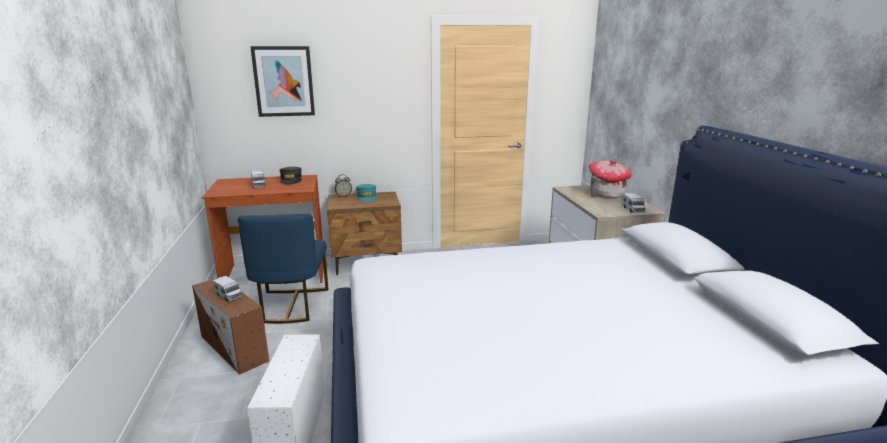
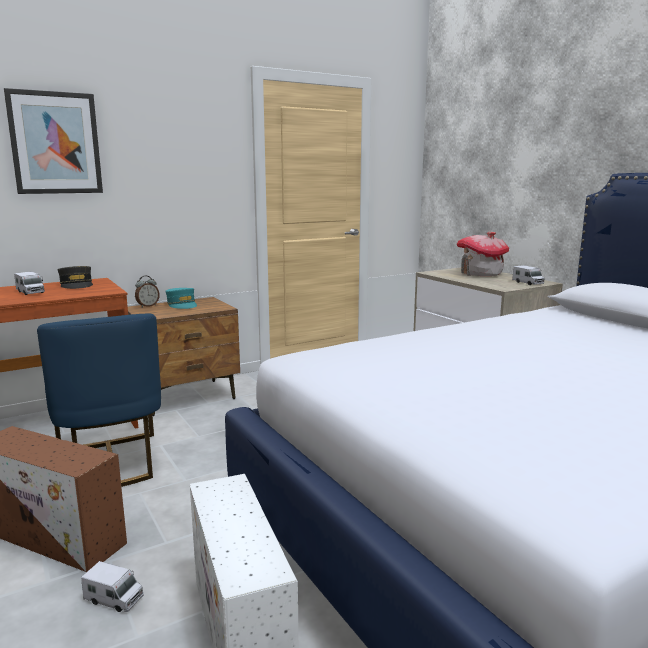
camera: 20 degrees left, 5 degrees down
toy truck [213,276,243,301] -> toy truck moved to [81,561,144,612]

